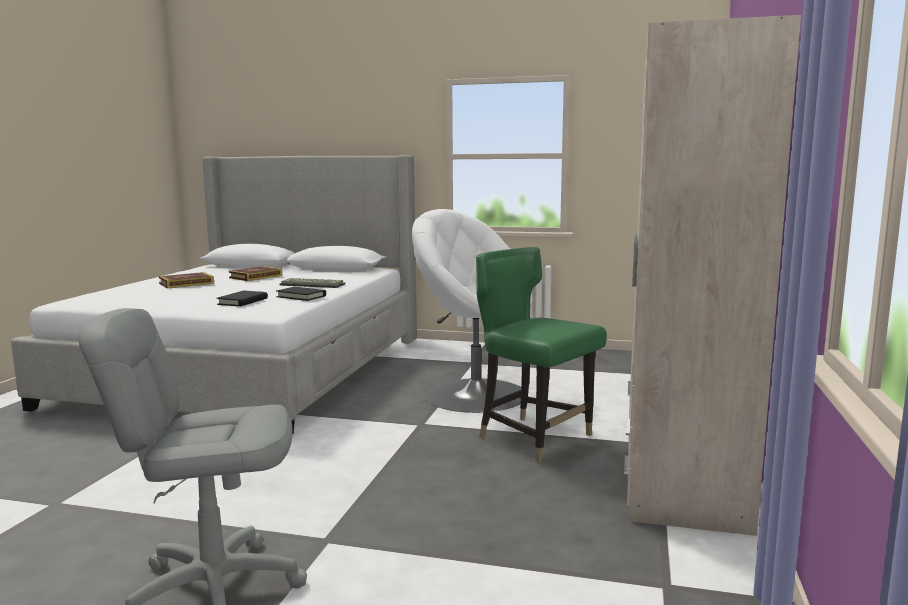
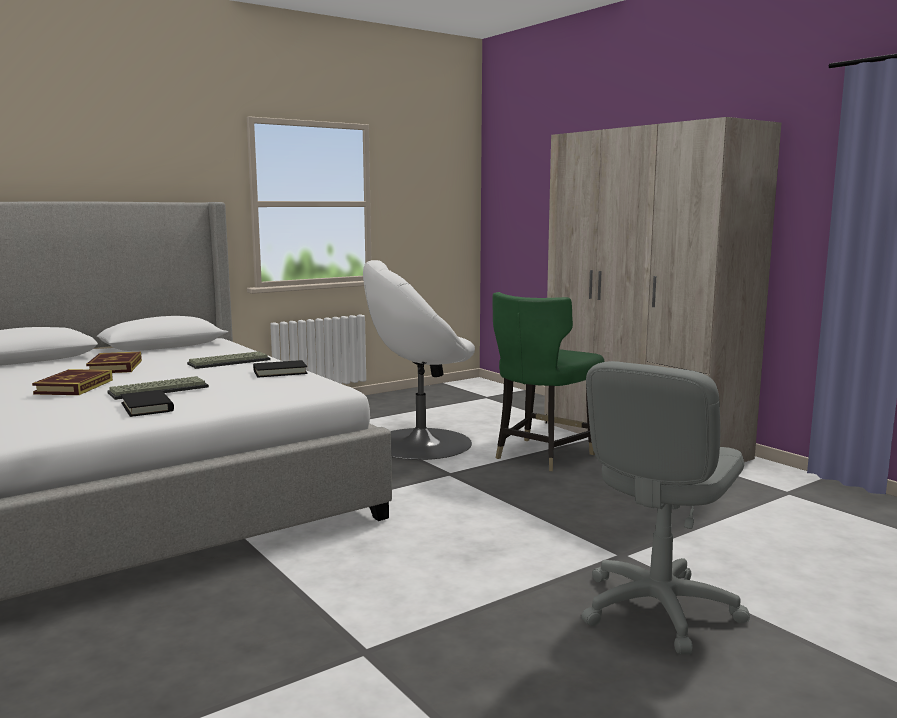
camera: 50 degrees left, 0 degrees up
black book [217,291,268,306] -> black book moved to [121,390,174,417]
green chair [476,247,607,463] -> green chair turned 45 degrees counterclockwise [493,292,604,471]
none -> keyboard [107,376,209,400]

